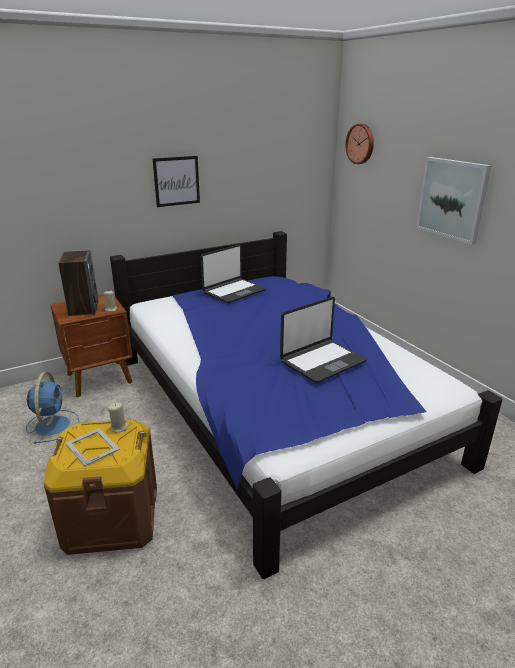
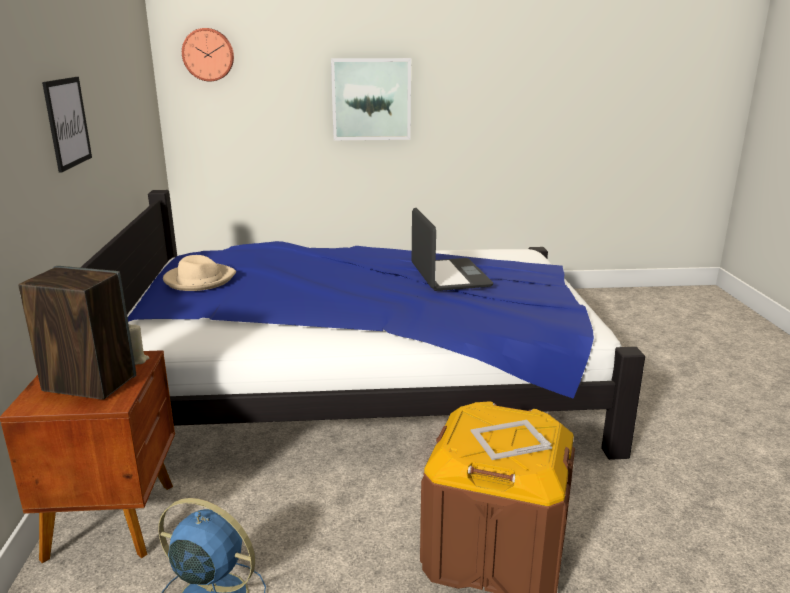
camera: 65 degrees left, 5 degrees down
beige candle [108,402,129,432] -> none
laptop [201,244,266,303] -> beige hat [163,255,236,291]

